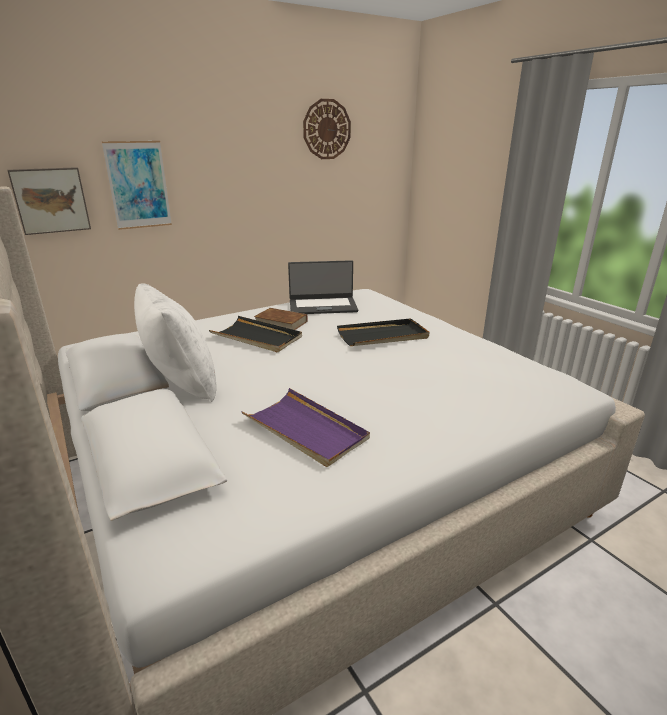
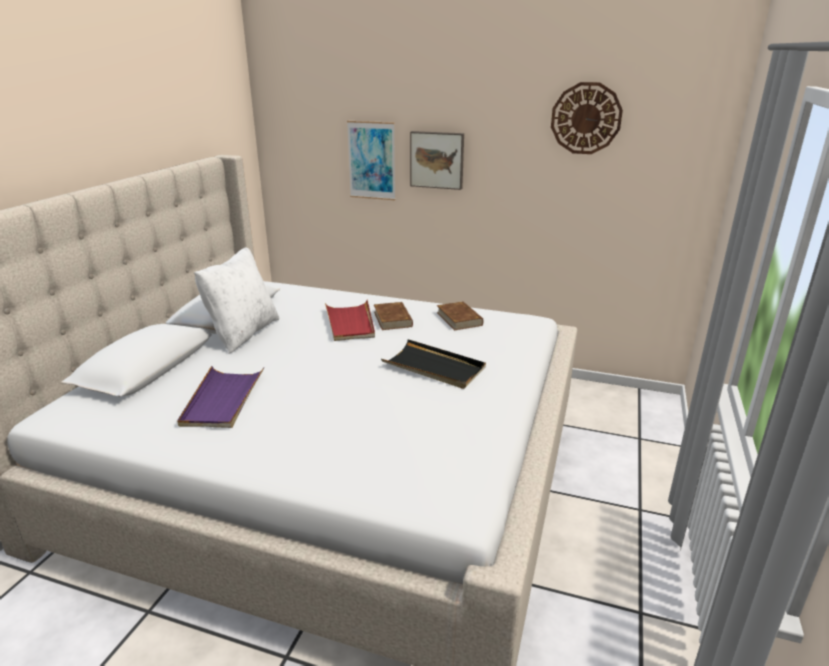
camera: 50 degrees right, 0 degrees up
picture [7,167,91,235] -> picture moved to [410,131,464,190]
black tray [209,316,302,352] -> red tray [325,300,375,341]
laptop [288,260,358,314] -> brown book [437,301,483,330]

